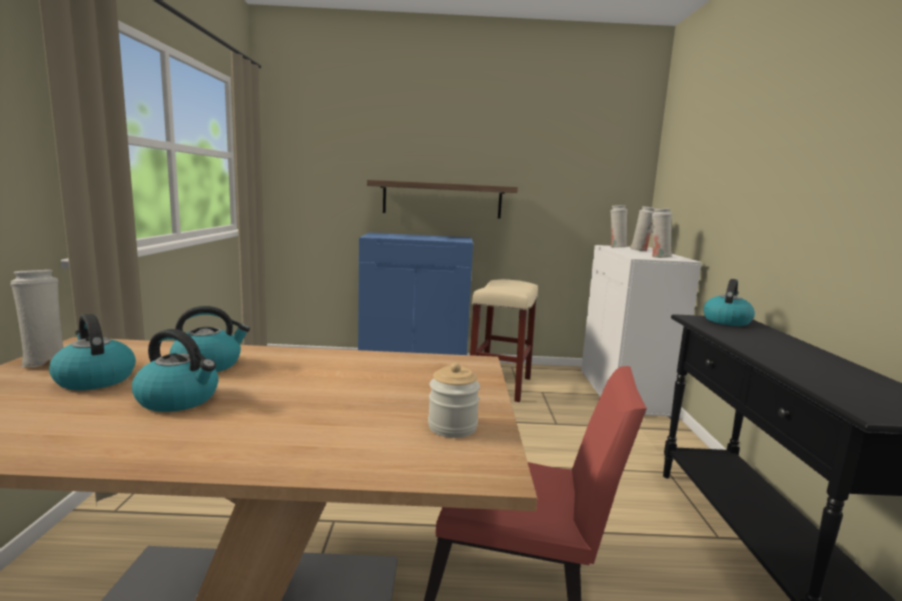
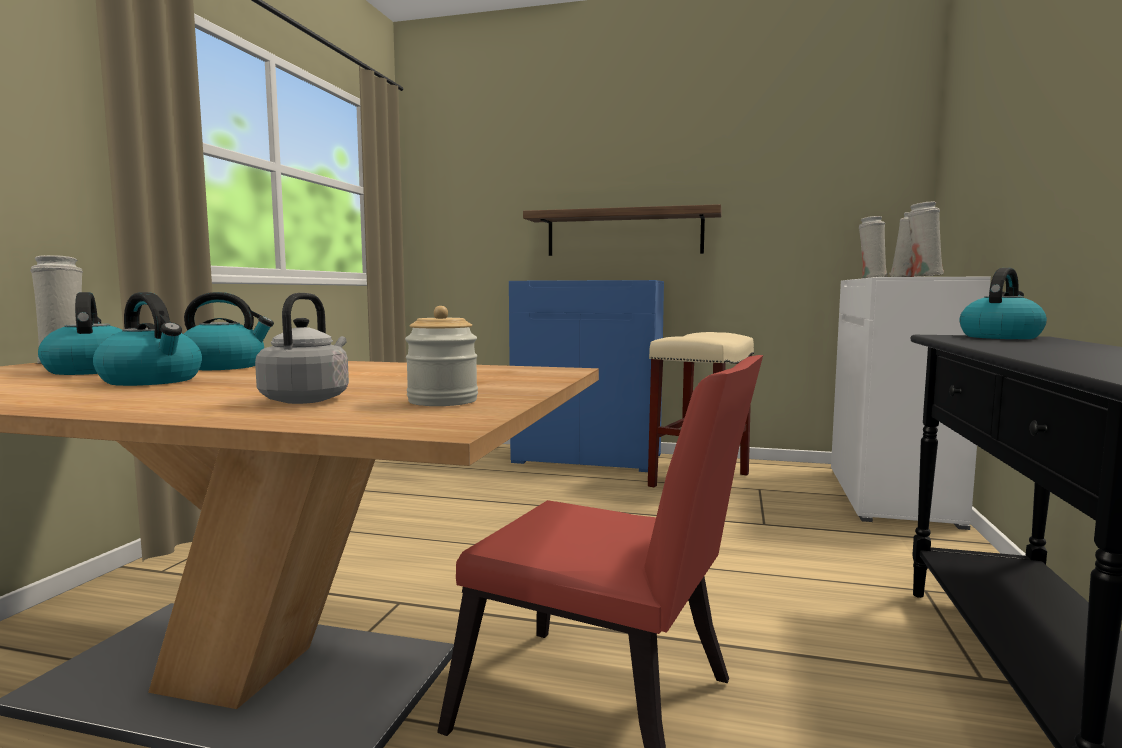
camera: 15 degrees right, 5 degrees down
none -> grey kettle [255,293,349,404]

